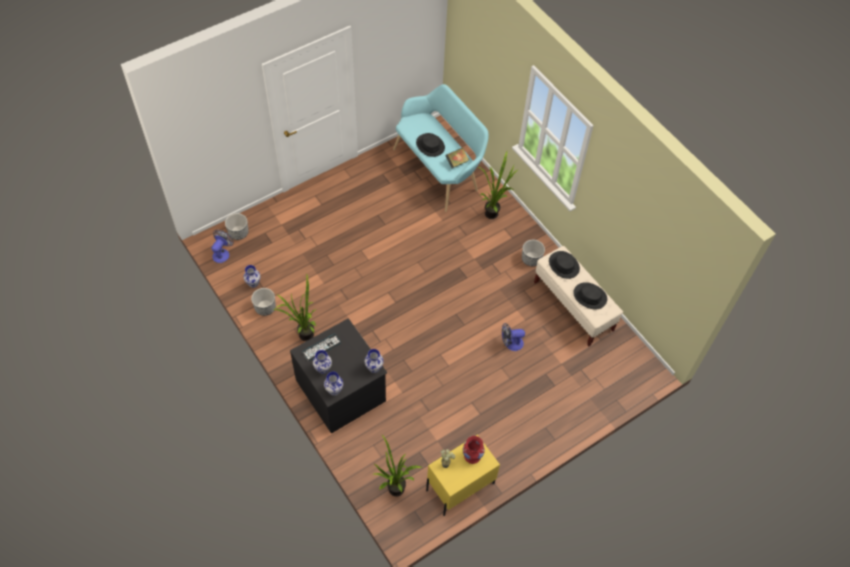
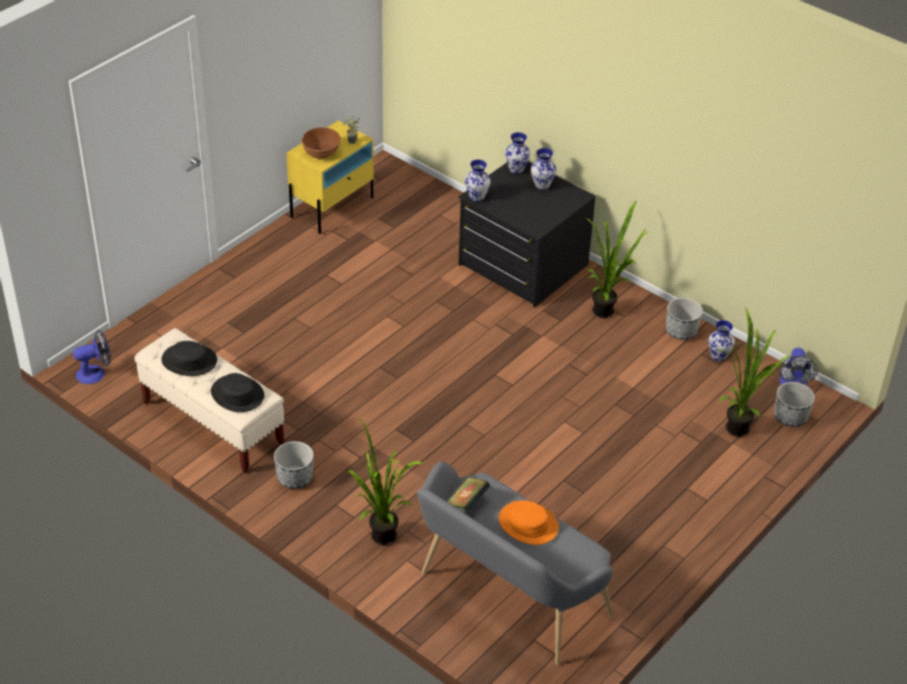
camera: 165 degrees right, 15 degrees down
keyboard [302,334,341,361] -> none
potted plant [372,434,422,496] -> potted plant moved to [717,307,790,437]
turquoise bench [393,84,489,212] -> grey bench [417,462,614,665]
black hat [416,133,445,157] -> orange hat [499,501,559,545]
red vase [463,436,485,464] -> brown bowl [301,127,341,159]
fan [502,323,525,351] -> fan moved to [73,330,111,384]

